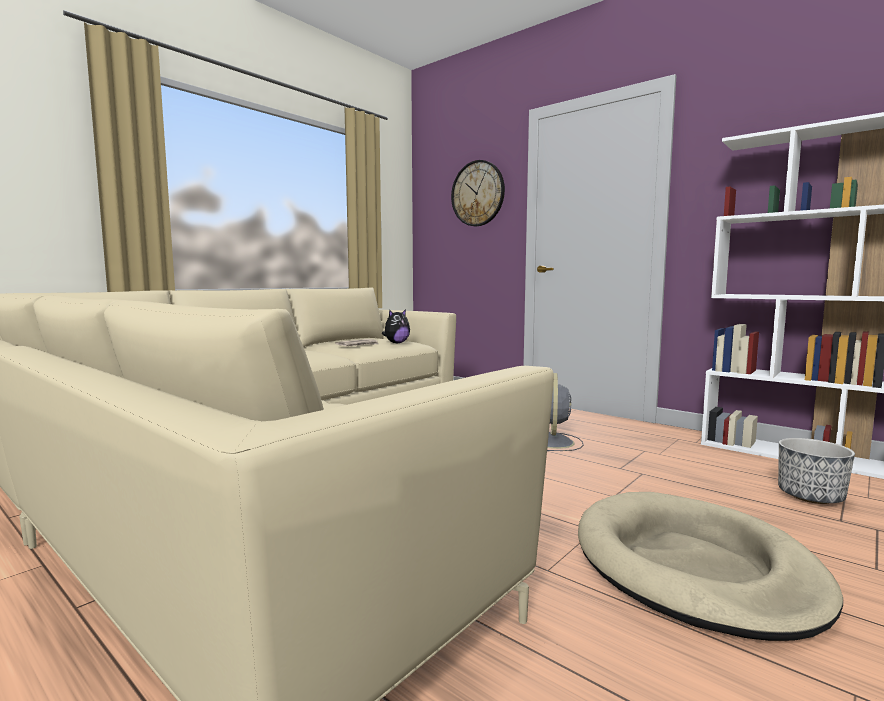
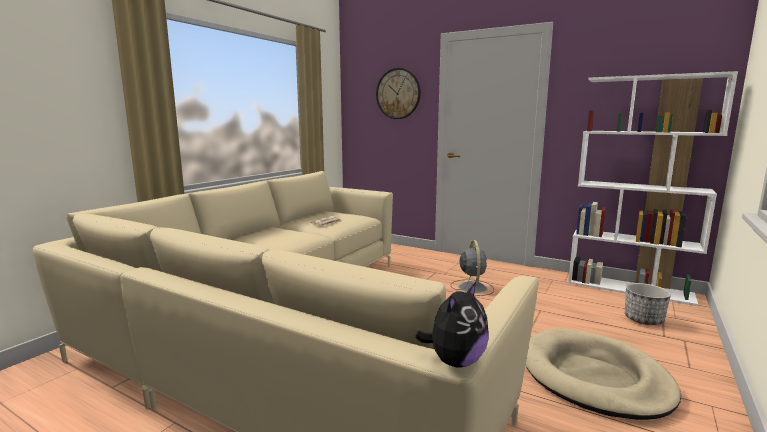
camera: 10 degrees left, 5 degrees up
plush toy [382,309,410,344] -> plush toy moved to [415,282,489,368]

